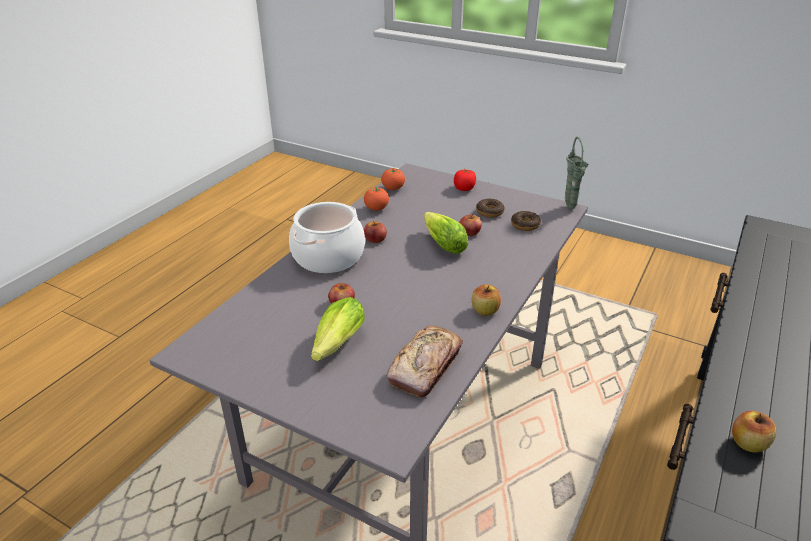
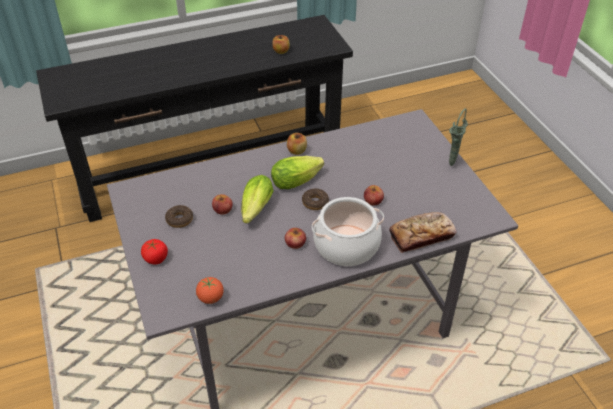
camera: 140 degrees left, 10 degrees up
lettuce [311,297,364,361] -> lettuce moved to [271,156,324,189]
tomato [364,187,389,211] -> none
bread [387,325,463,397] -> bread moved to [389,212,456,253]
donut [511,211,541,231] -> donut moved to [302,189,329,210]
green vase [565,137,588,210] -> green vase moved to [449,108,468,166]

